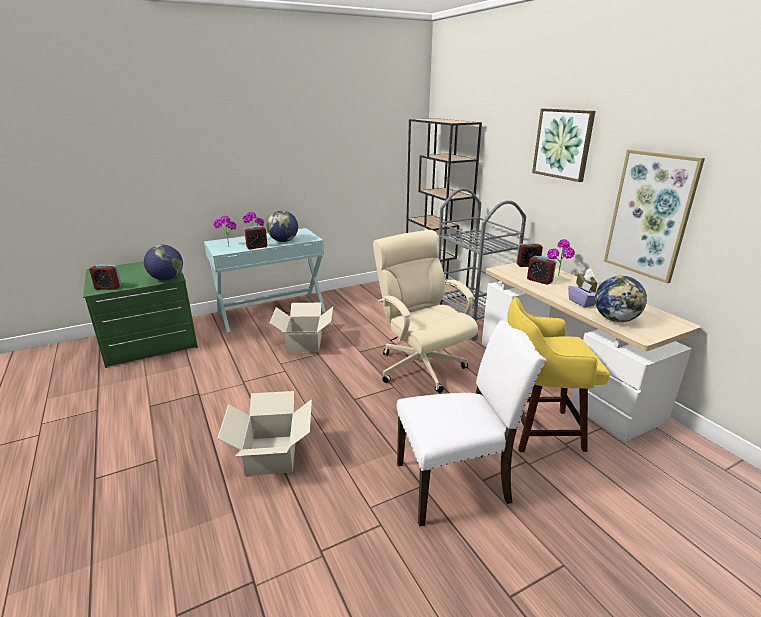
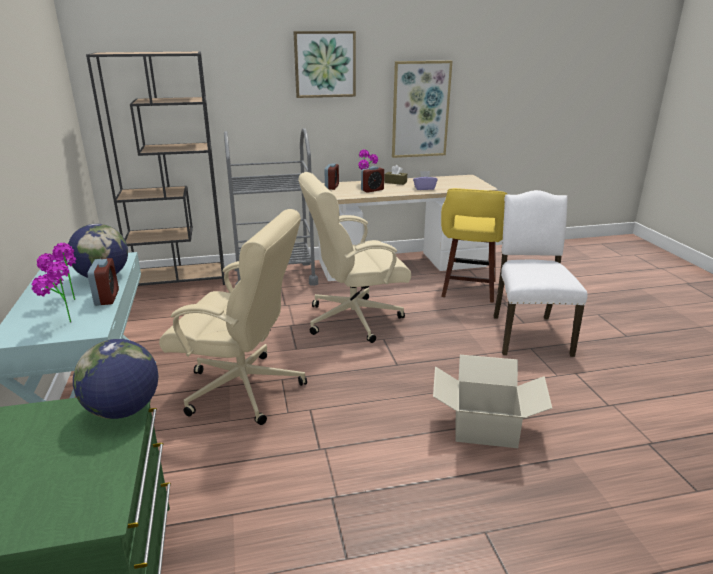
camera: 75 degrees left, 0 degrees up
alarm clock [89,264,122,290] -> none
cardboard box [270,303,333,353] -> beige office chair [159,209,307,425]
globe [595,276,647,322] -> none

